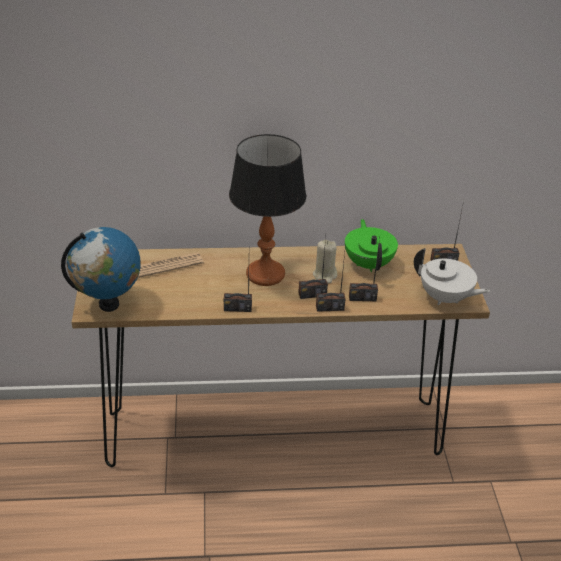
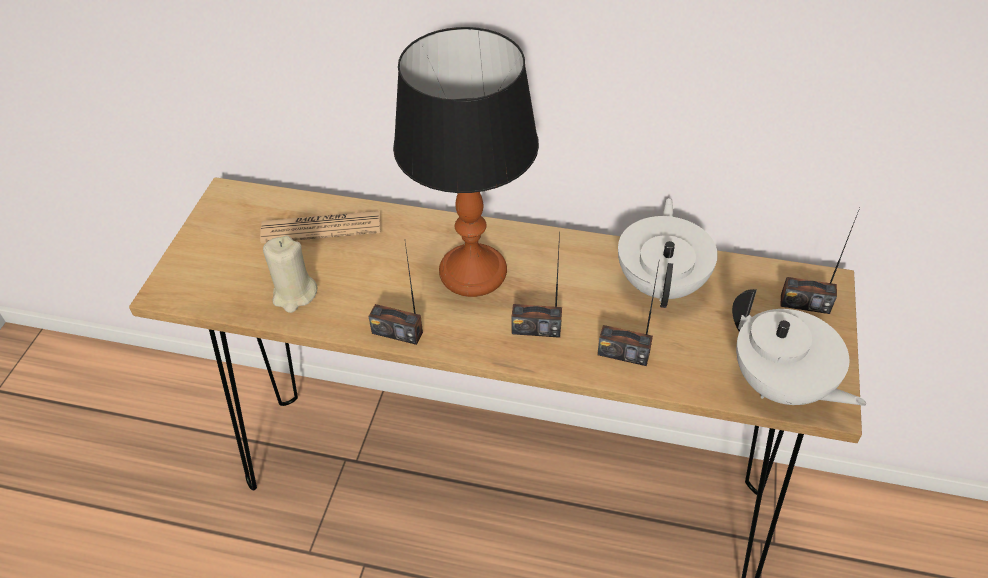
camera: 20 degrees right, 10 degrees up
globe [61,227,141,312] -> none
beige candle [313,240,337,284] -> beige candle moved to [263,236,317,313]
radio [316,245,346,312] -> none
green teapot [345,219,398,272] -> white teapot [618,198,718,308]

